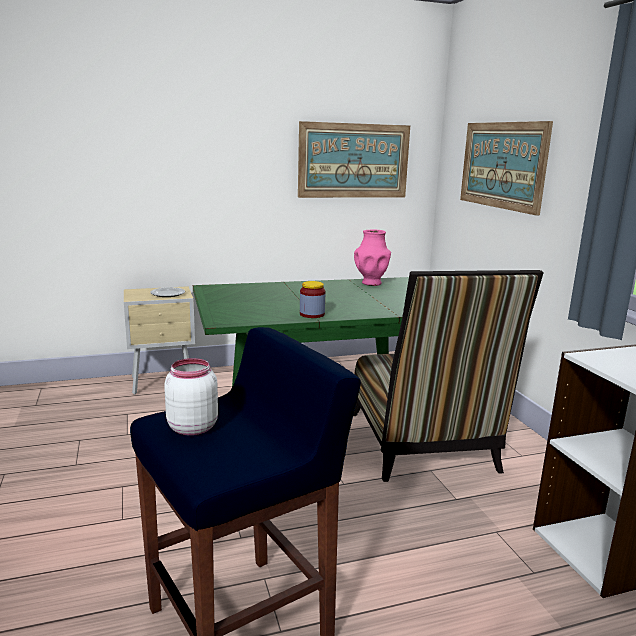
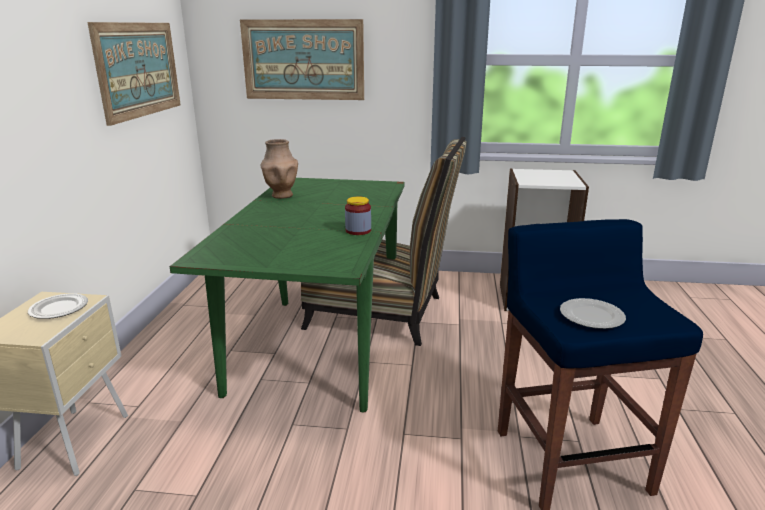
camera: 65 degrees left, 5 degrees up
white jar [164,358,218,436] -> plate [560,298,626,329]
pink vase [354,230,391,286] -> brown vase [261,139,298,199]

